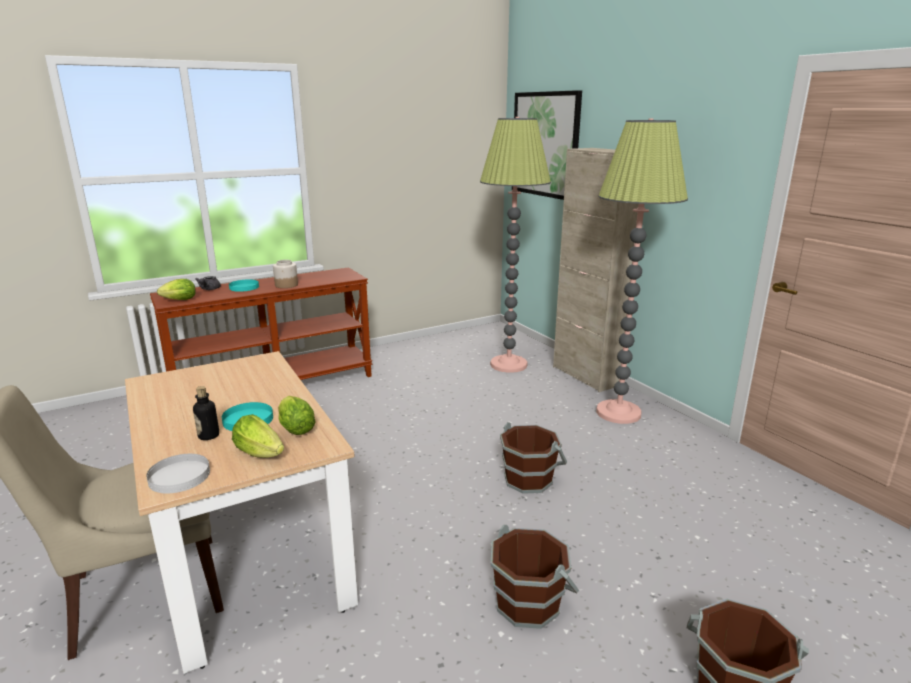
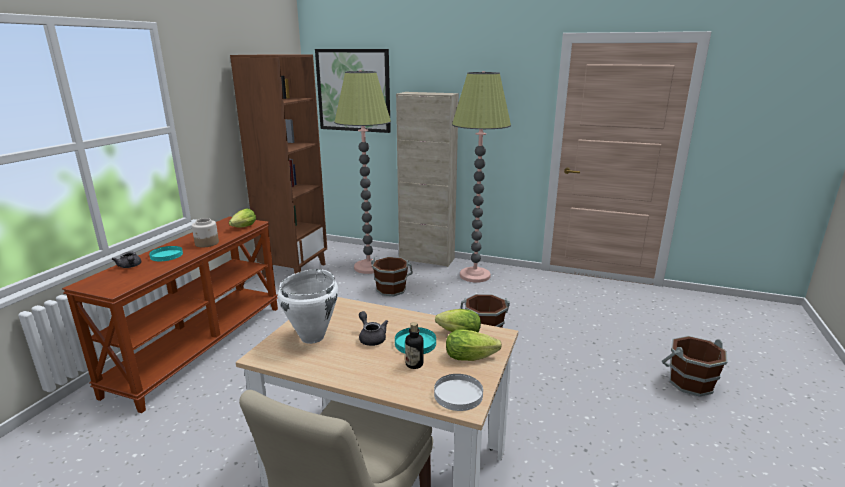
camera: 40 degrees left, 0 degrees up
lettuce [157,279,196,300] -> lettuce moved to [229,208,256,227]
brown bucket [491,525,579,629] -> brown bucket moved to [371,257,413,296]
none -> brown bookcase [230,54,327,278]
none -> white cooking pot [278,269,338,344]
none -> grey teapot [359,311,388,346]

